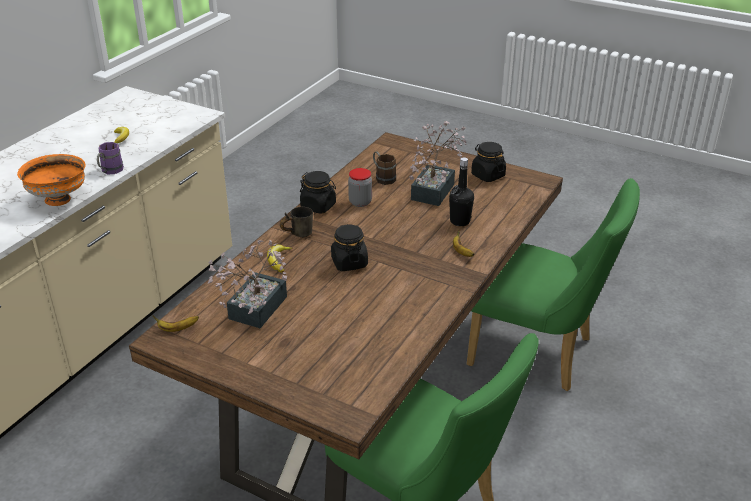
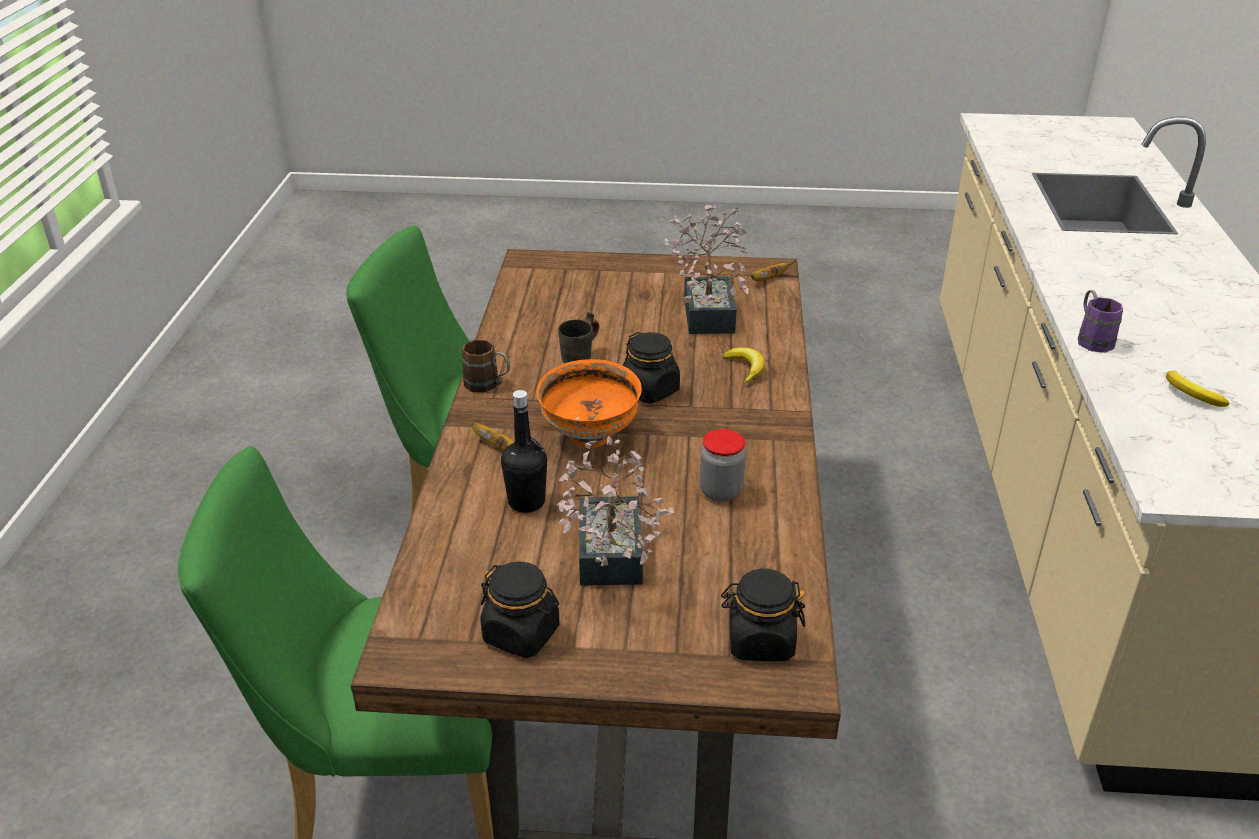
camera: 155 degrees right, 0 degrees up
orange bowl [17,154,86,206] -> orange bowl moved to [537,359,642,448]
grey mug [280,207,313,237] -> grey mug moved to [558,312,599,363]
black jar [300,171,336,214] -> black jar moved to [721,569,806,661]
brown mug [373,151,396,185] -> brown mug moved to [462,340,510,392]

